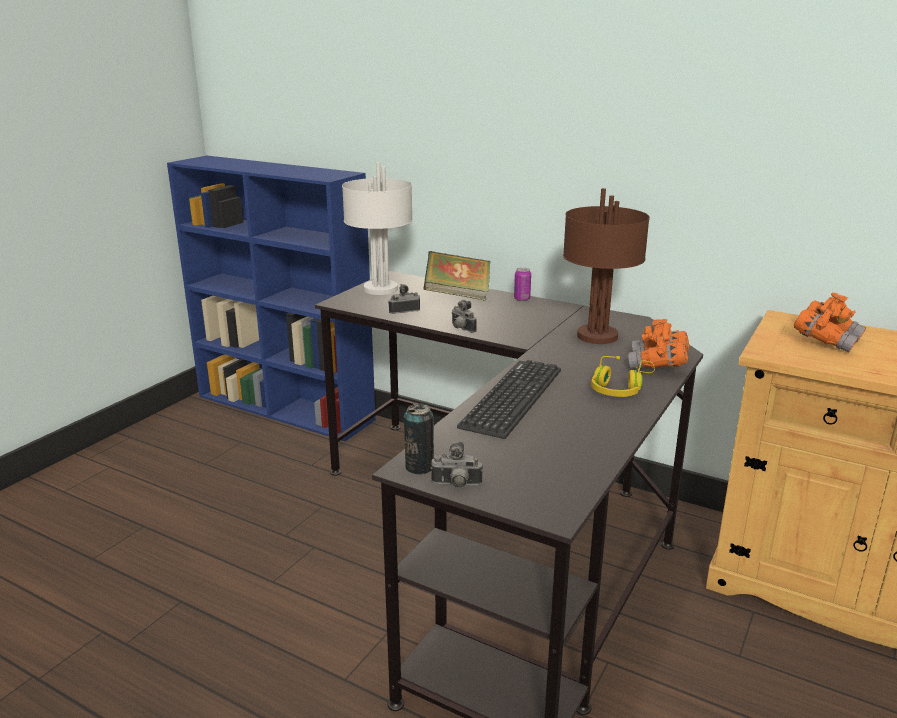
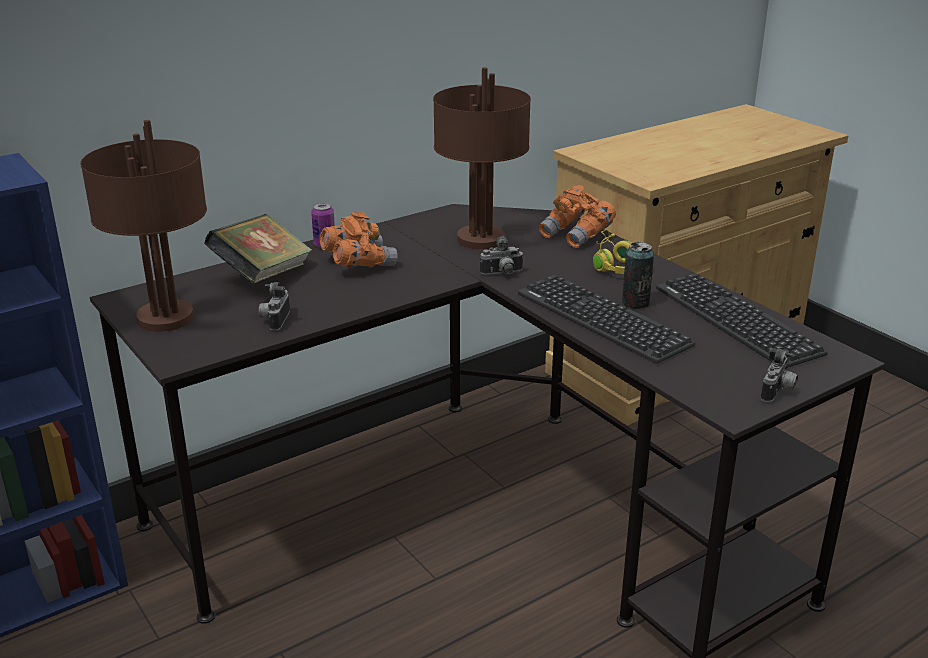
camera: 65 degrees left, 5 degrees up
white table lamp [342,162,413,295] -> brown table lamp [80,120,207,332]
can [404,403,434,474] -> can moved to [622,242,654,309]
camera [452,300,477,333] -> camera moved to [480,236,524,275]
orange binoculars [794,292,867,353] -> orange binoculars moved to [320,212,398,268]
none -> keyboard [656,273,827,368]

